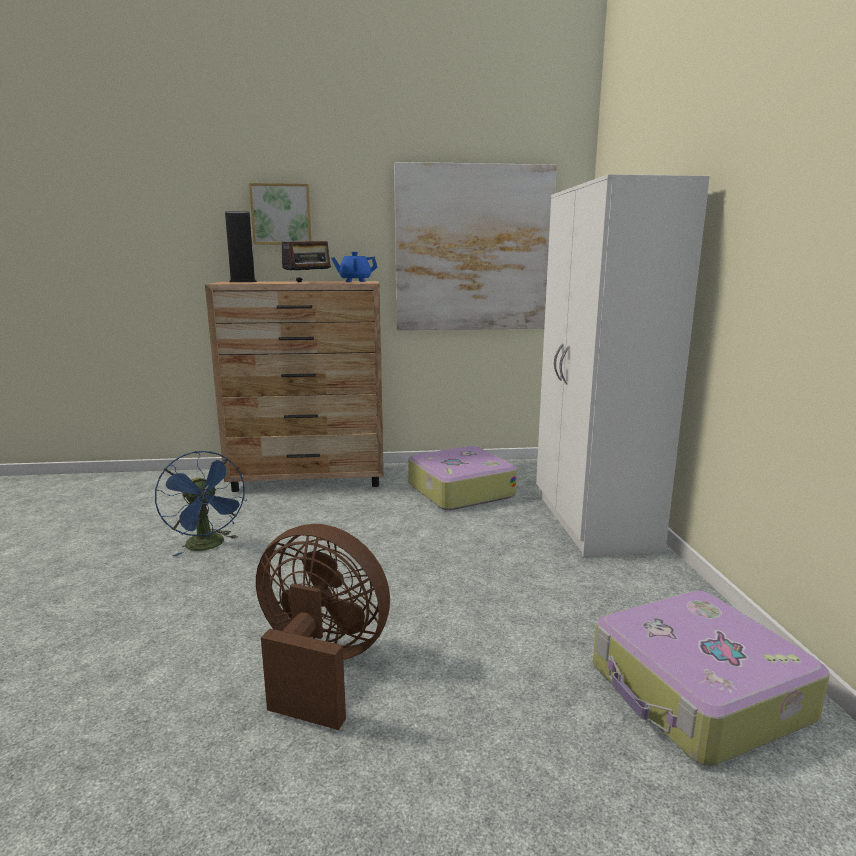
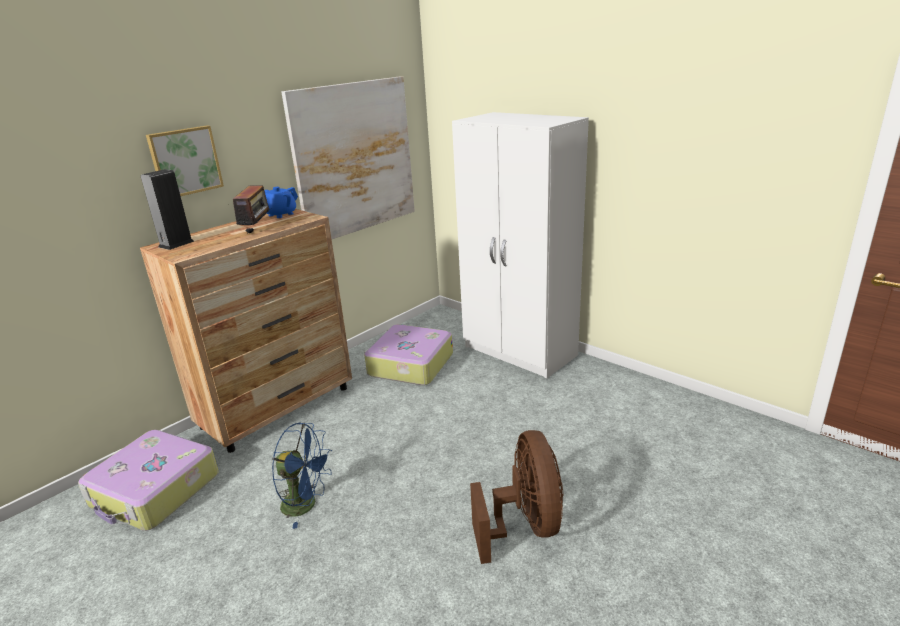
camera: 40 degrees left, 10 degrees up
brown fan [256,524,390,730] -> brown fan turned 105 degrees clockwise [470,430,564,564]
suitcase [593,591,830,766] -> suitcase moved to [78,430,219,531]

